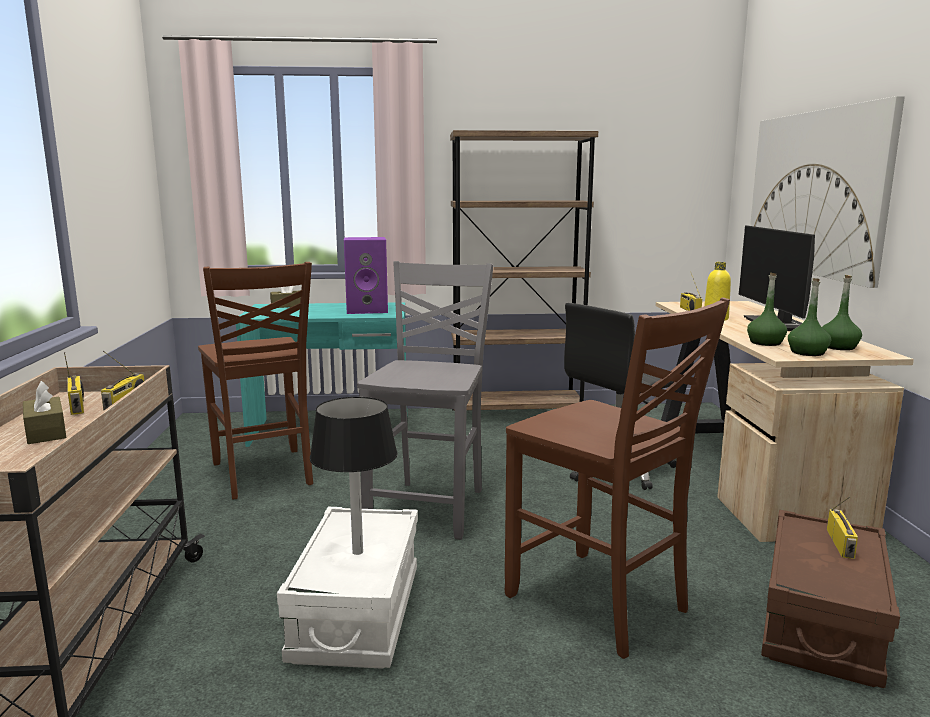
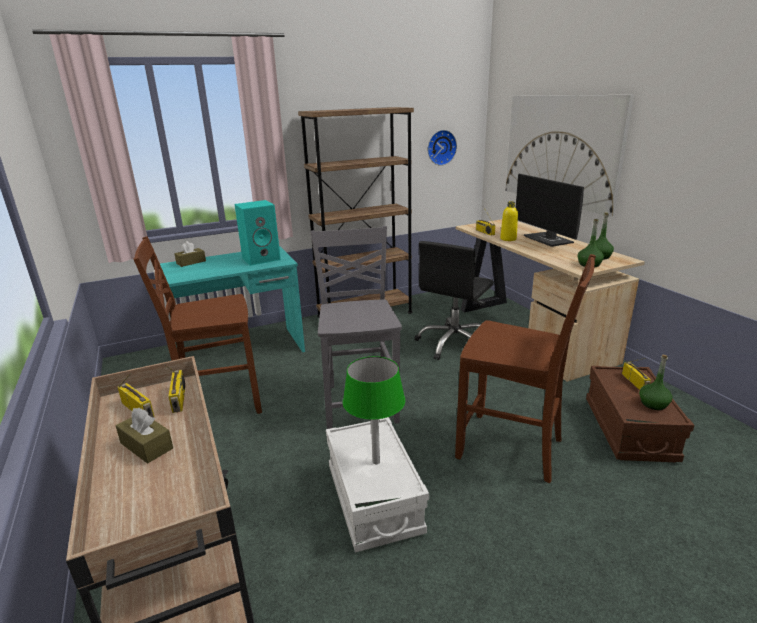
camera: 20 degrees left, 10 degrees up
brown chair [198,262,313,499] -> brown chair turned 120 degrees clockwise [133,236,262,414]
black table lamp [310,397,398,555] -> green table lamp [343,356,405,464]
purple speaker [344,237,388,314] -> turquoise speaker [235,200,281,266]
green bottle [747,273,787,346] -> green bottle moved to [639,355,673,410]
none -> wall clock [428,130,457,166]

